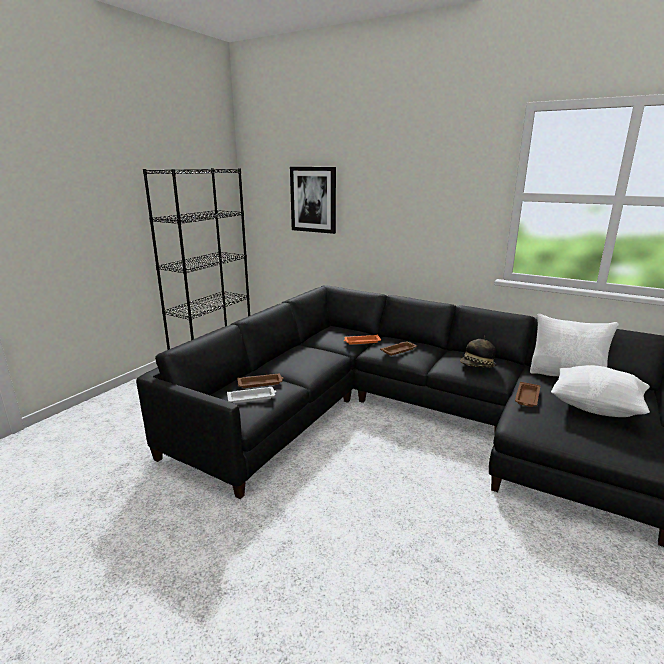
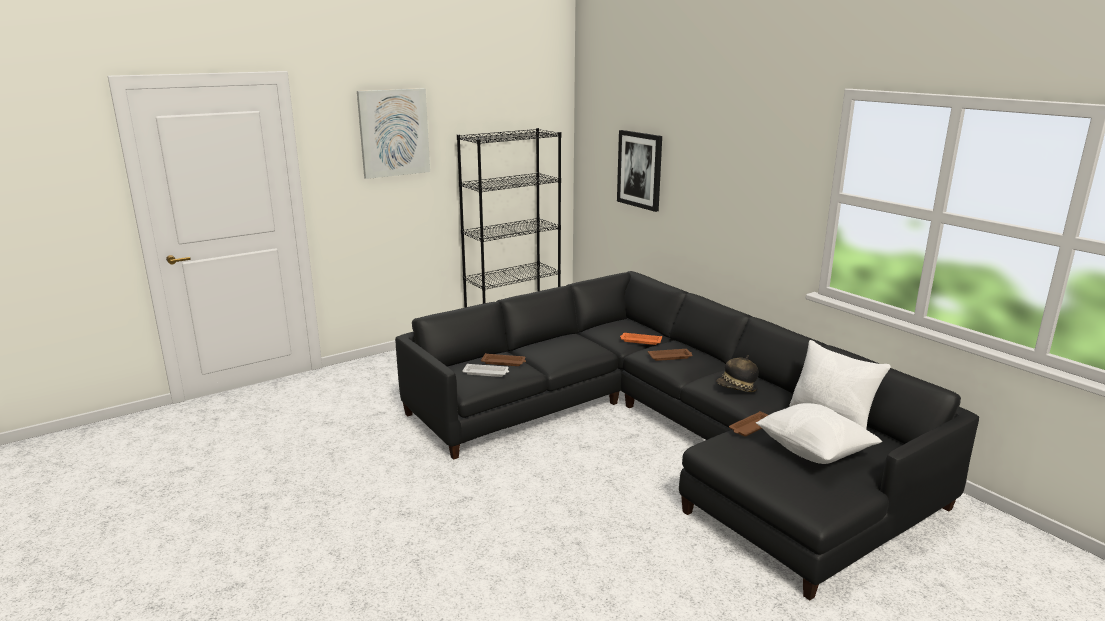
camera: 25 degrees right, 0 degrees up
none -> picture [357,88,430,179]

